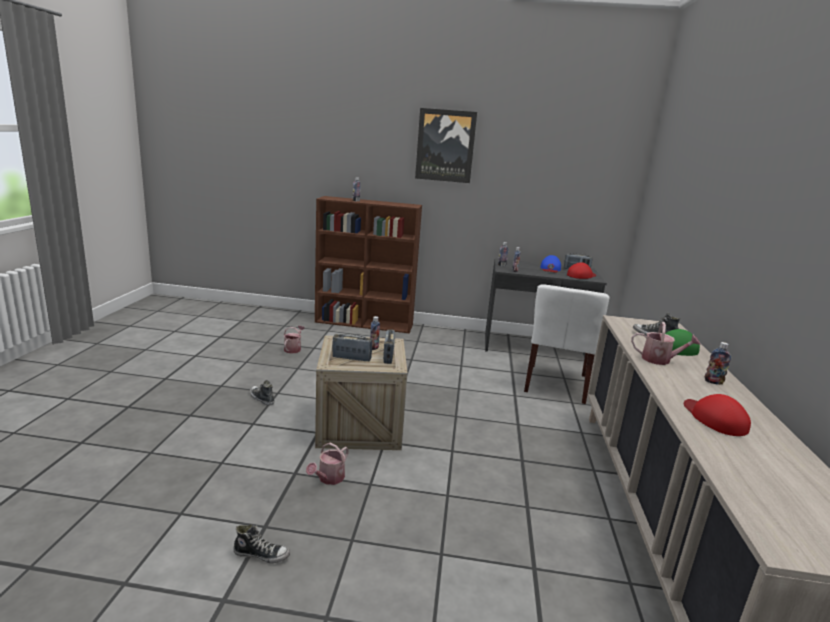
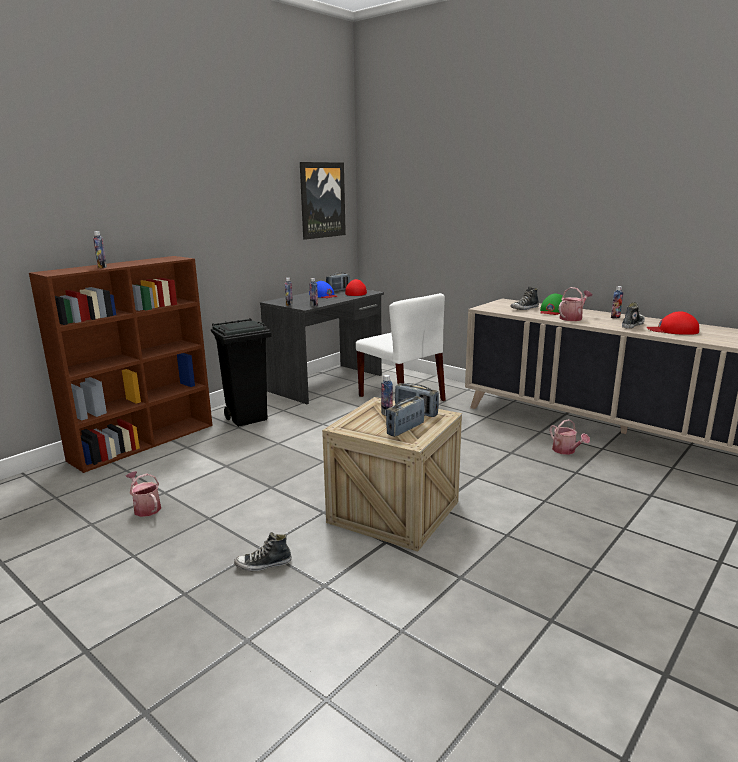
camera: 55 degrees left, 0 degrees up
shoe [234,524,290,564] -> shoe moved to [622,302,645,329]
watering can [306,443,349,485] -> watering can moved to [550,419,590,455]
picture [415,108,477,183] -> picture moved to [300,162,346,240]
none -> black trash can [211,318,272,427]

